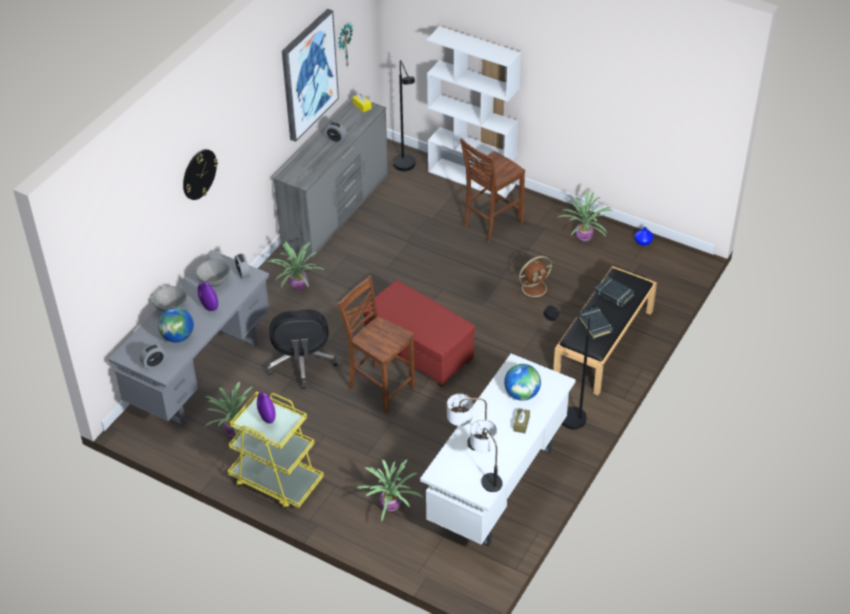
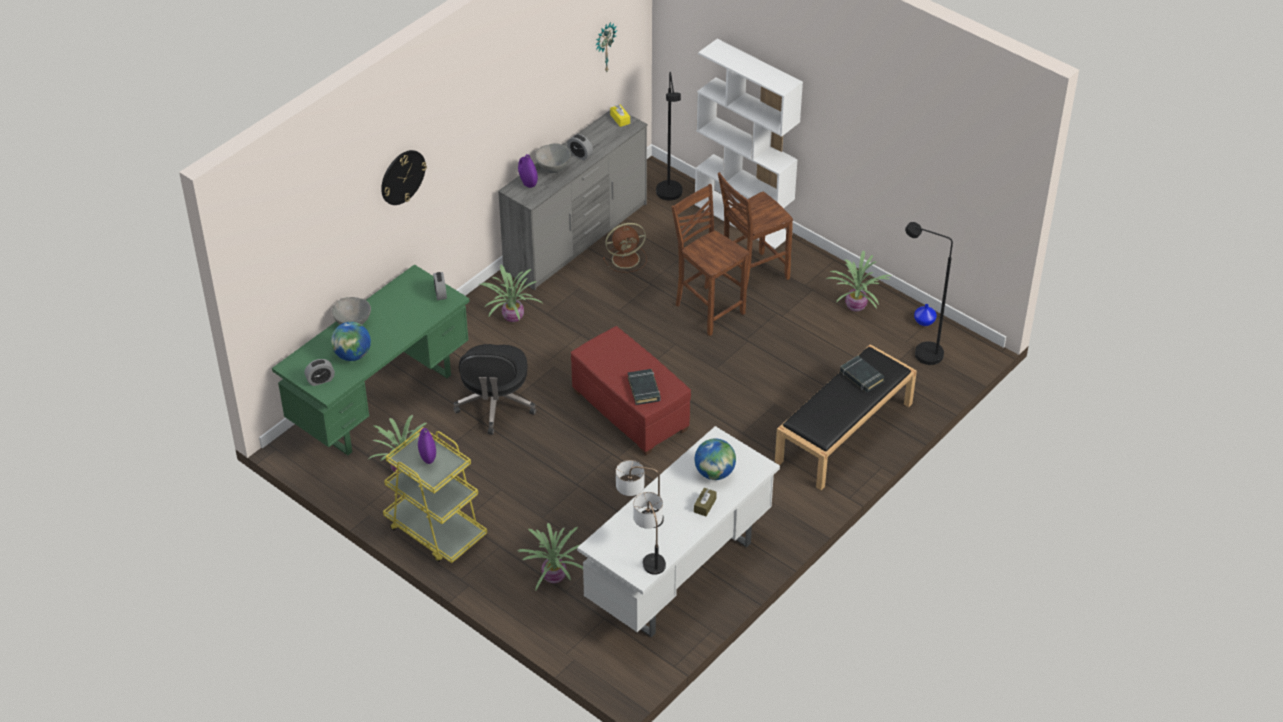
camera: 10 degrees right, 0 degrees up
grey desk [108,251,269,426] -> green desk [272,264,470,456]
grey bowl [196,259,230,287] -> grey bowl moved to [535,143,571,173]
purple vase [198,281,218,311] -> purple vase moved to [518,154,538,188]
picture [282,9,339,142] -> none
brown chair [338,276,415,414] -> brown chair moved to [671,184,749,336]
brown fan [514,256,554,301] -> brown fan moved to [603,223,647,273]
black floor lamp [543,306,590,430] -> black floor lamp moved to [905,222,953,365]
black book [578,307,613,339] -> black book moved to [628,369,660,405]

